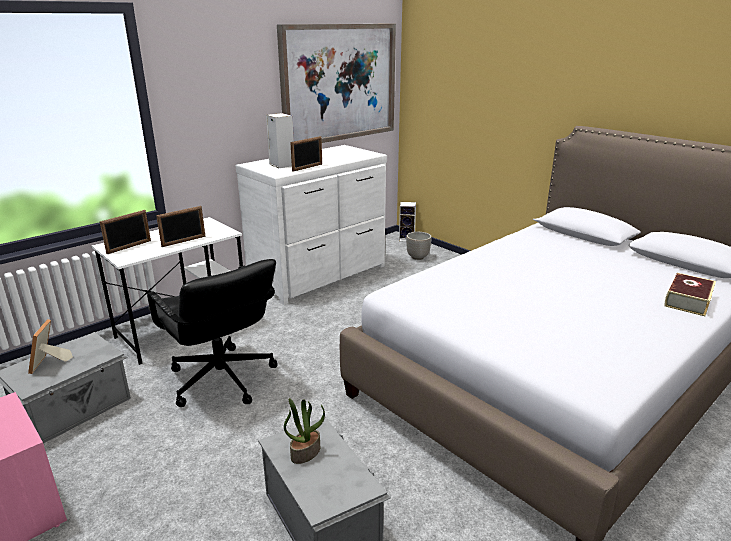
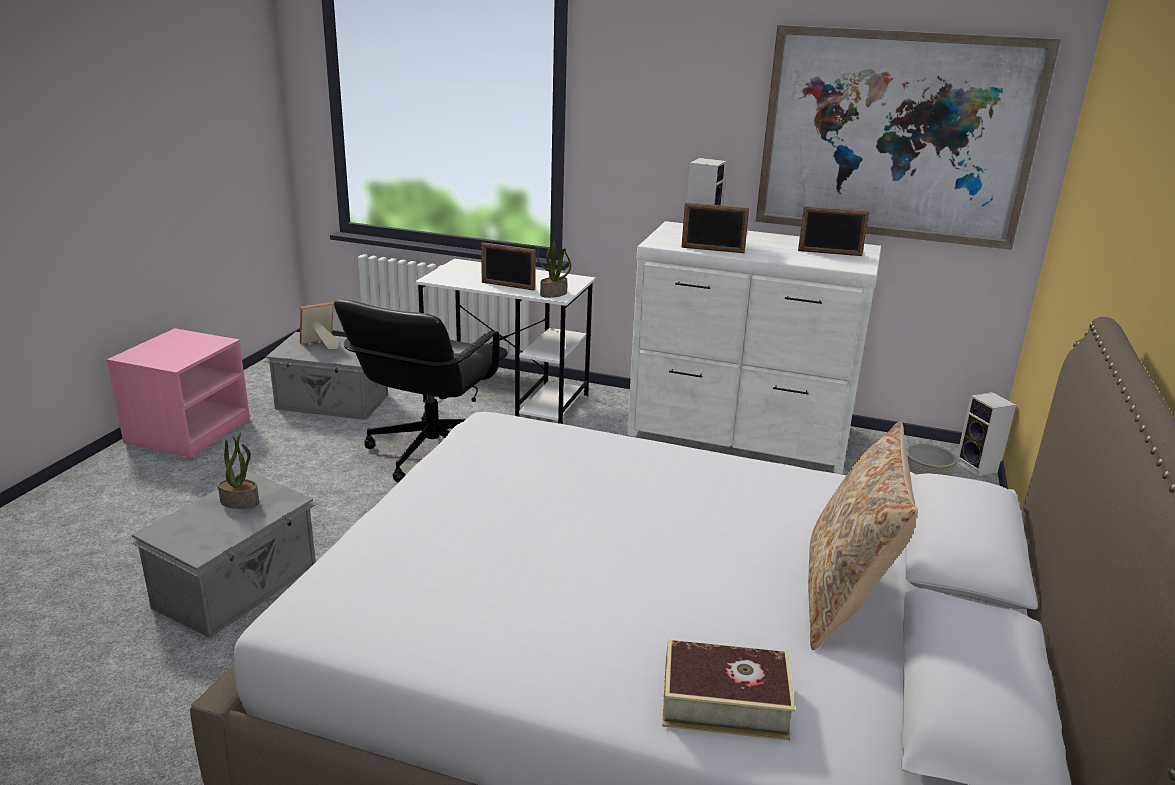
camera: 60 degrees right, 0 degrees up
picture frame [100,210,151,254] -> picture frame moved to [798,206,869,256]
none -> potted plant [537,241,571,298]
none -> beige pillow [808,421,918,650]

